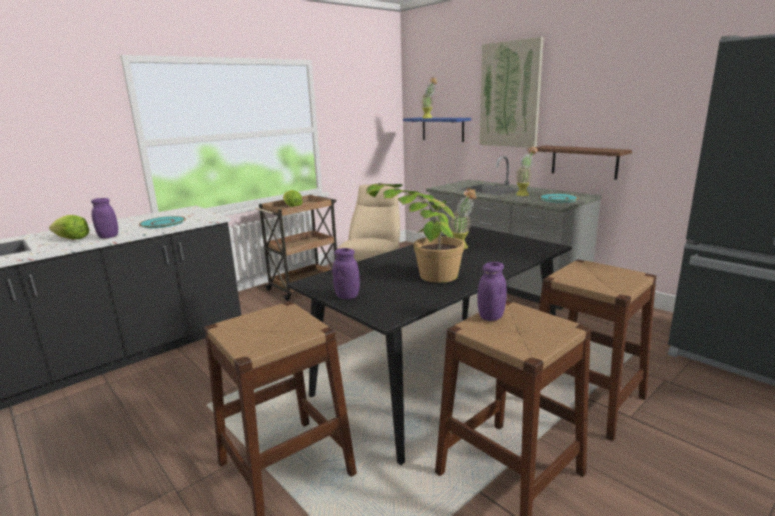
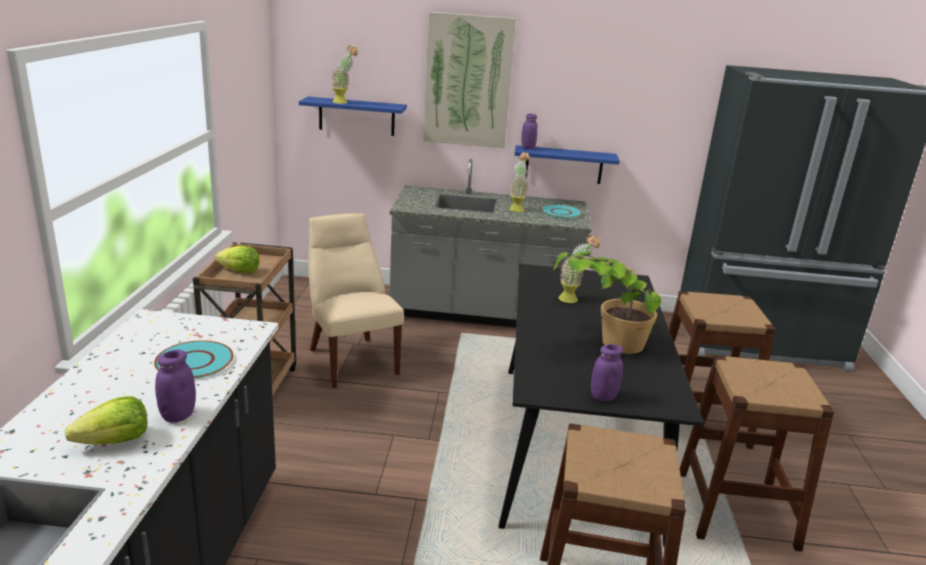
camera: 45 degrees left, 5 degrees up
purple jar [477,262,507,321] -> purple jar moved to [522,114,537,150]
brown shelf [535,145,632,180] -> blue shelf [515,145,620,184]

